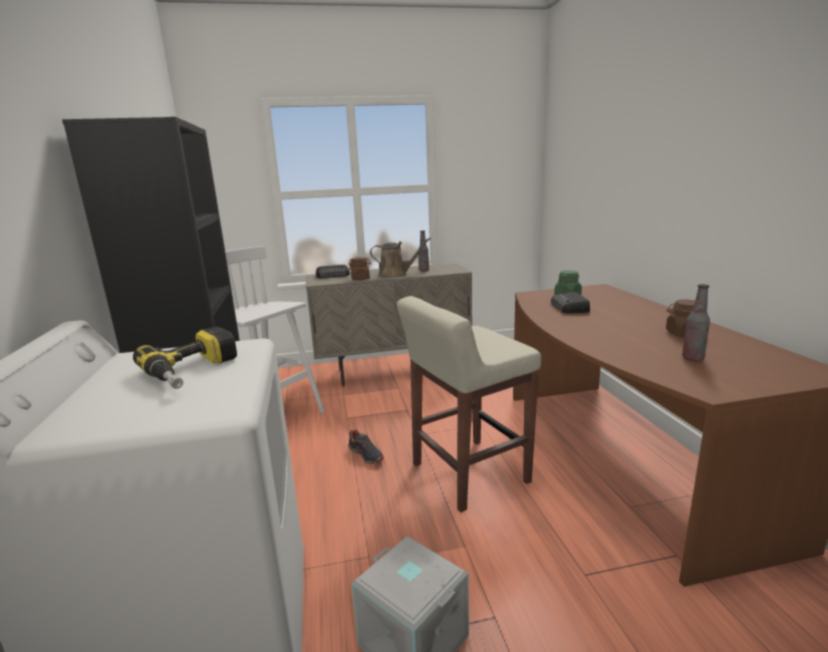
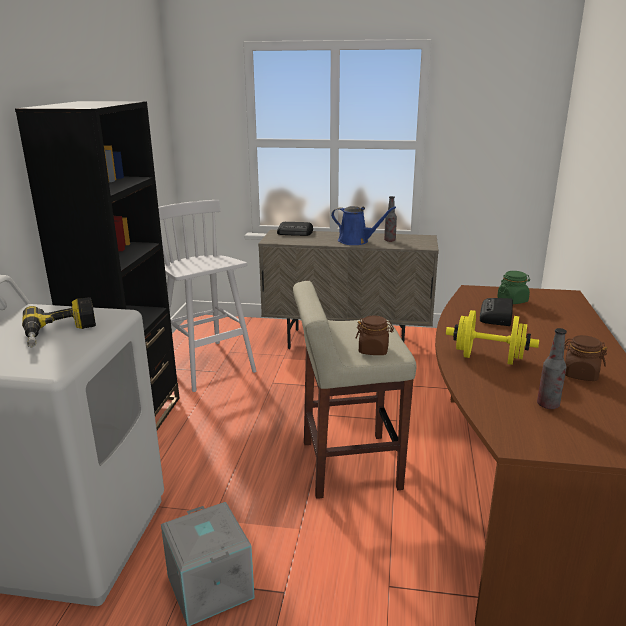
camera: 20 degrees right, 5 degrees up
brown jar [348,257,371,280] -> brown jar moved to [356,316,394,355]
shoe [348,429,384,464] -> none
brown watering can [370,237,431,278] -> blue watering can [331,206,396,245]
none -> yellow dumbbell [446,310,539,365]

